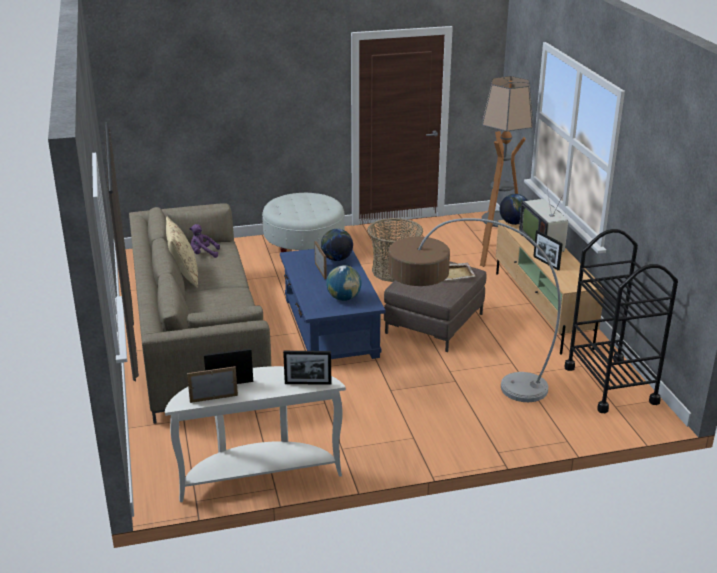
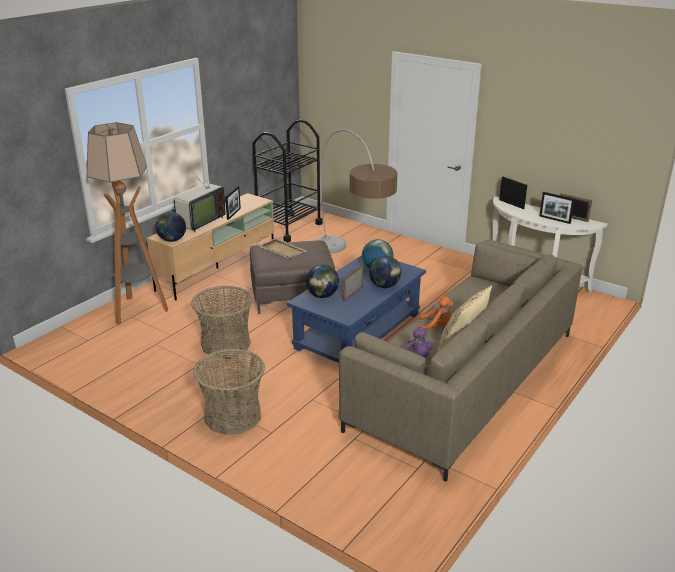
camera: 130 degrees left, 0 degrees up
white ottoman [262,193,345,261] -> basket [193,349,265,435]
none -> globe [369,255,401,288]
none -> orange plush toy [420,296,453,330]

